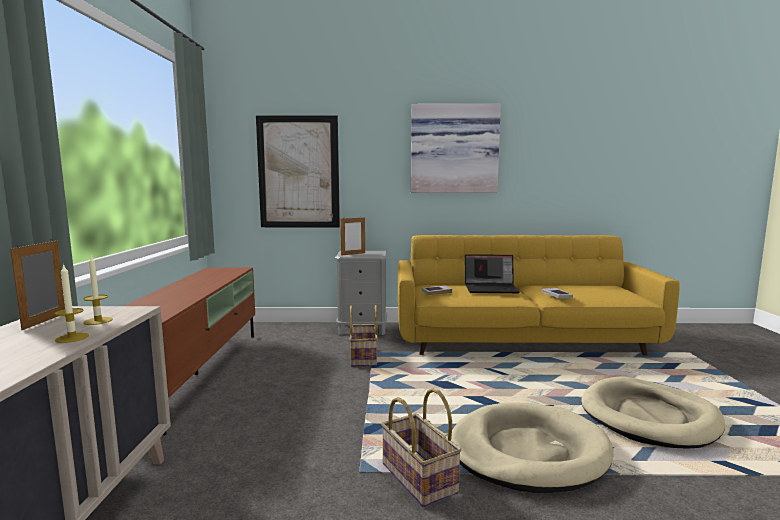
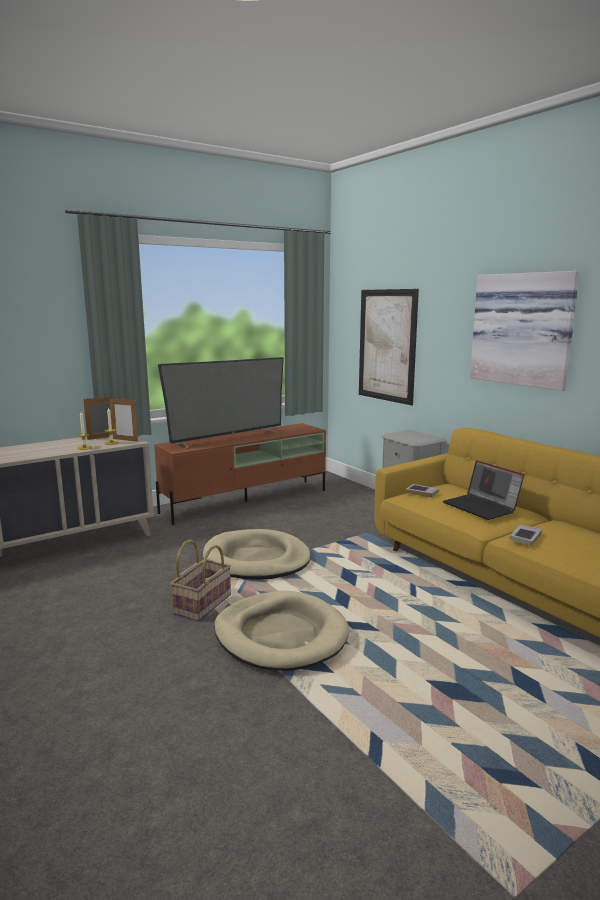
camera: 55 degrees right, 5 degrees up
picture frame [340,216,365,256] -> picture frame moved to [110,397,138,442]
basket [350,305,378,367] -> none
beige dog bed [581,377,725,449] -> beige dog bed moved to [203,529,311,580]
none -> television [158,357,284,449]

